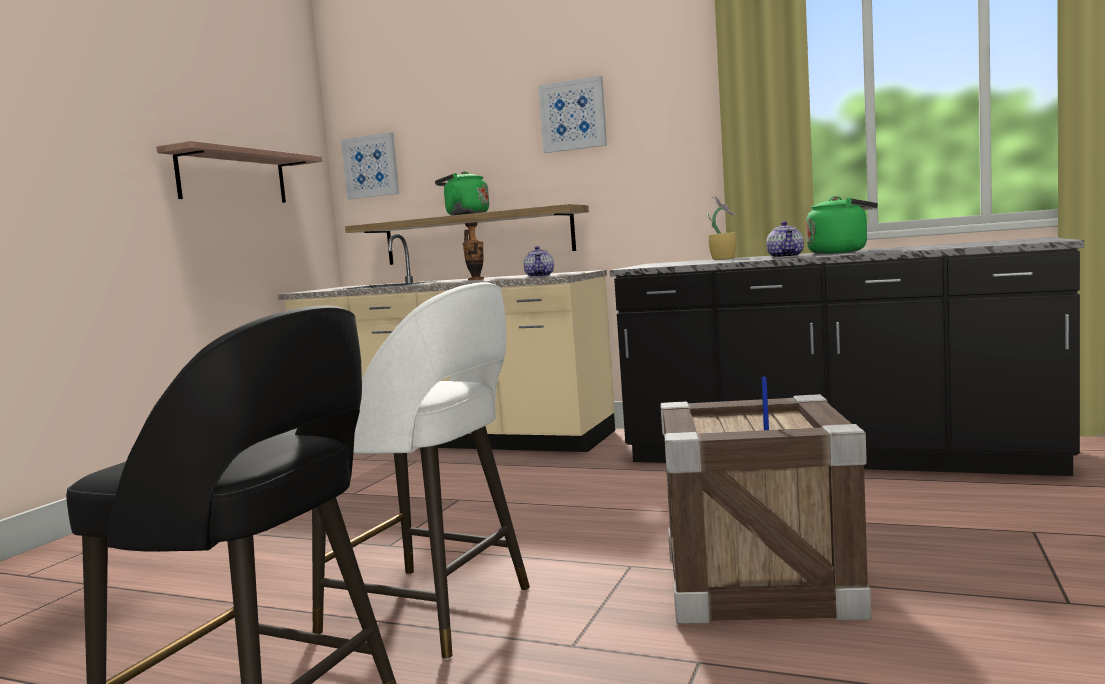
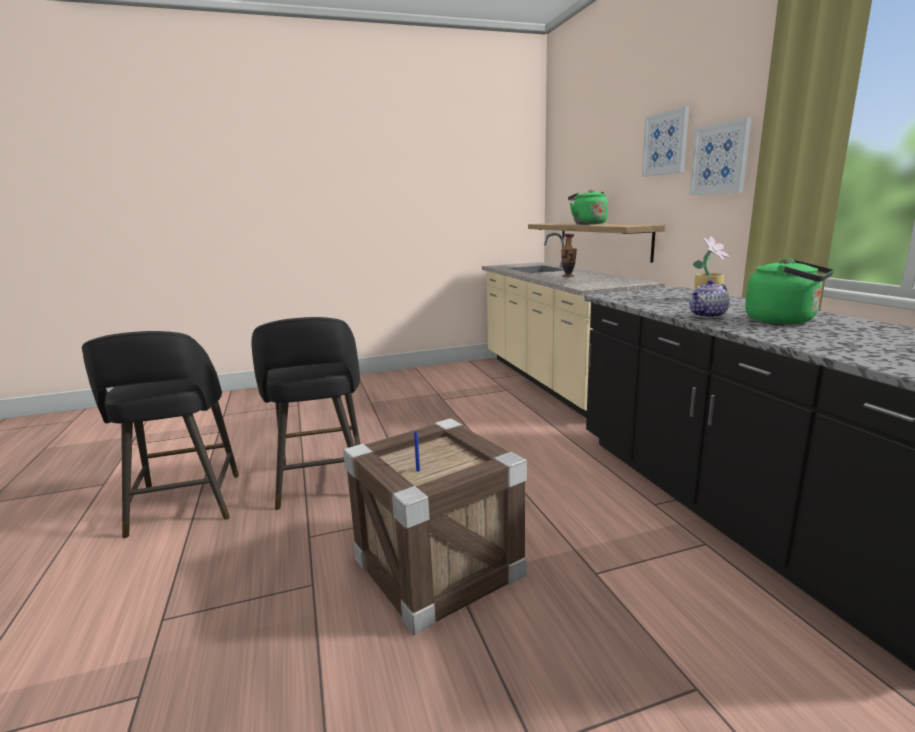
camera: 50 degrees right, 10 degrees up
shelf [157,141,322,203] -> none
white stool [312,282,530,660] -> black stool [252,317,360,510]
picture [341,132,399,199] -> picture moved to [689,117,752,195]
teapot [523,246,554,277] -> none

